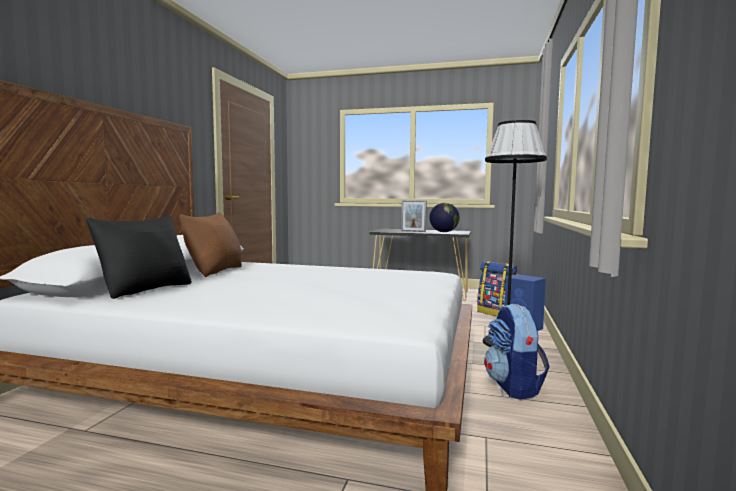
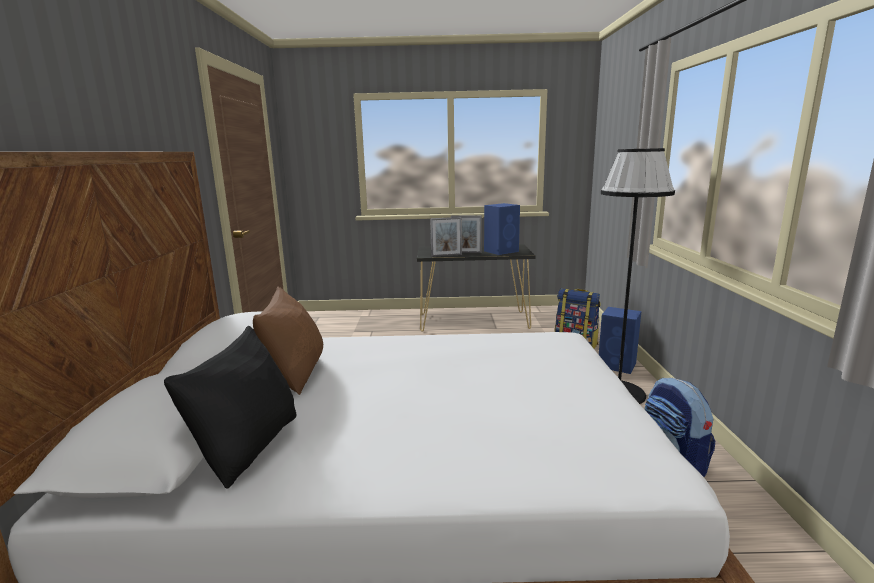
camera: 15 degrees left, 10 degrees up
globe [429,203,460,232] -> blue speaker [484,203,520,255]
none -> picture frame [430,217,462,257]

